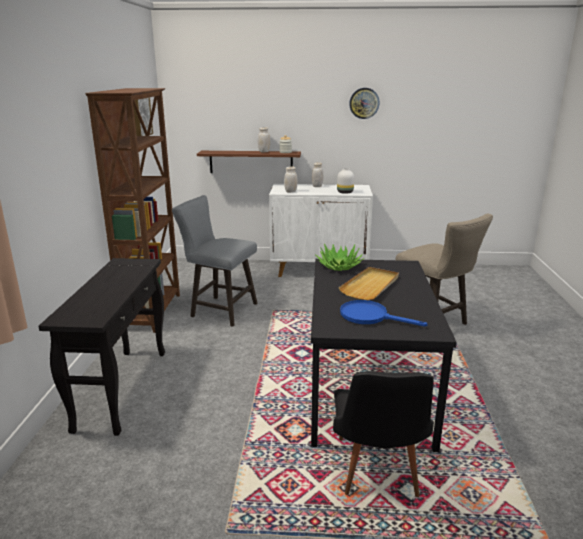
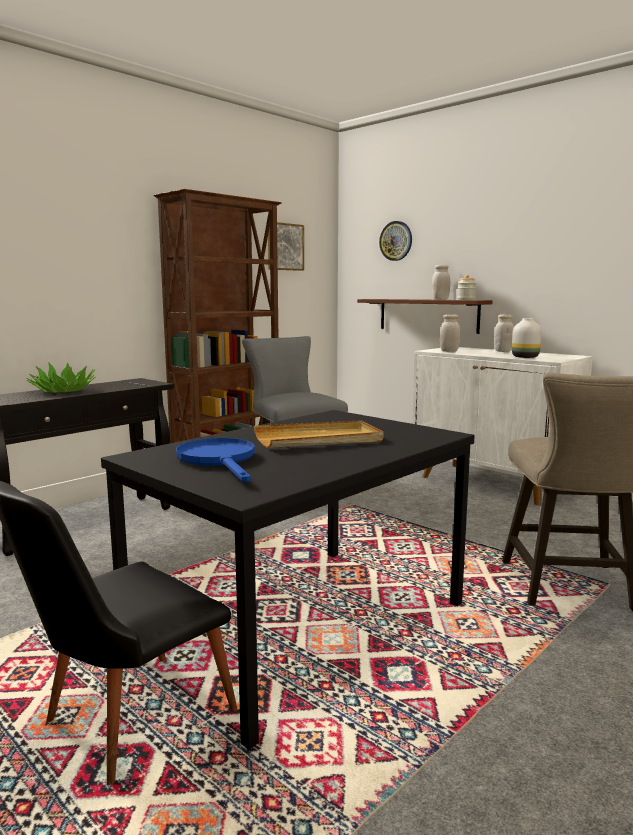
camera: 40 degrees right, 10 degrees down
potted plant [316,244,364,271] -> potted plant moved to [27,362,96,393]
wall clock [349,88,380,119] -> wall clock moved to [379,221,412,261]

